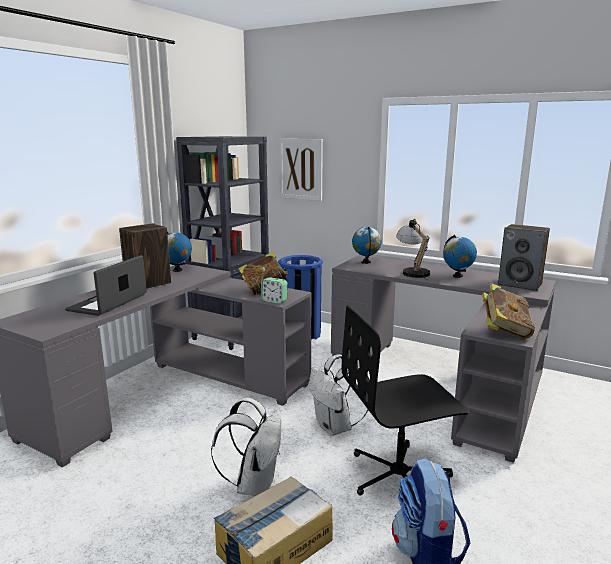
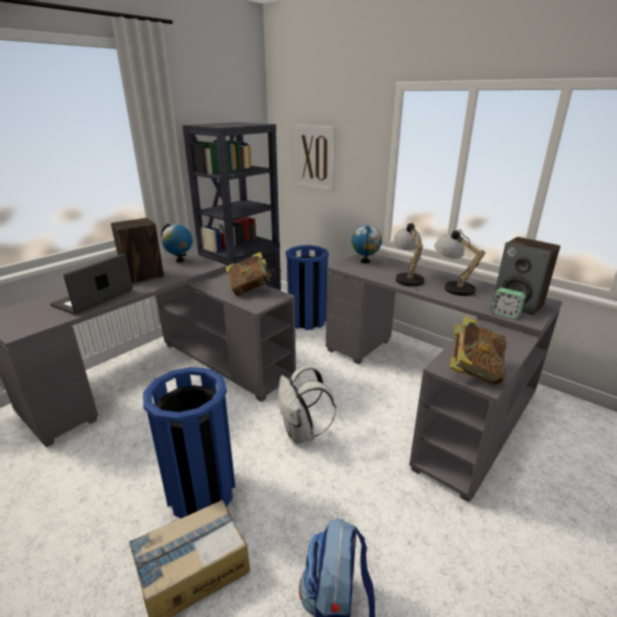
camera: 10 degrees right, 10 degrees up
white backpack [211,398,281,496] -> blue trash can [143,367,235,519]
alarm clock [261,277,287,304] -> alarm clock moved to [491,288,525,318]
black office chair [342,305,469,496] -> none
globe [443,235,477,278] -> table lamp [434,230,485,299]

